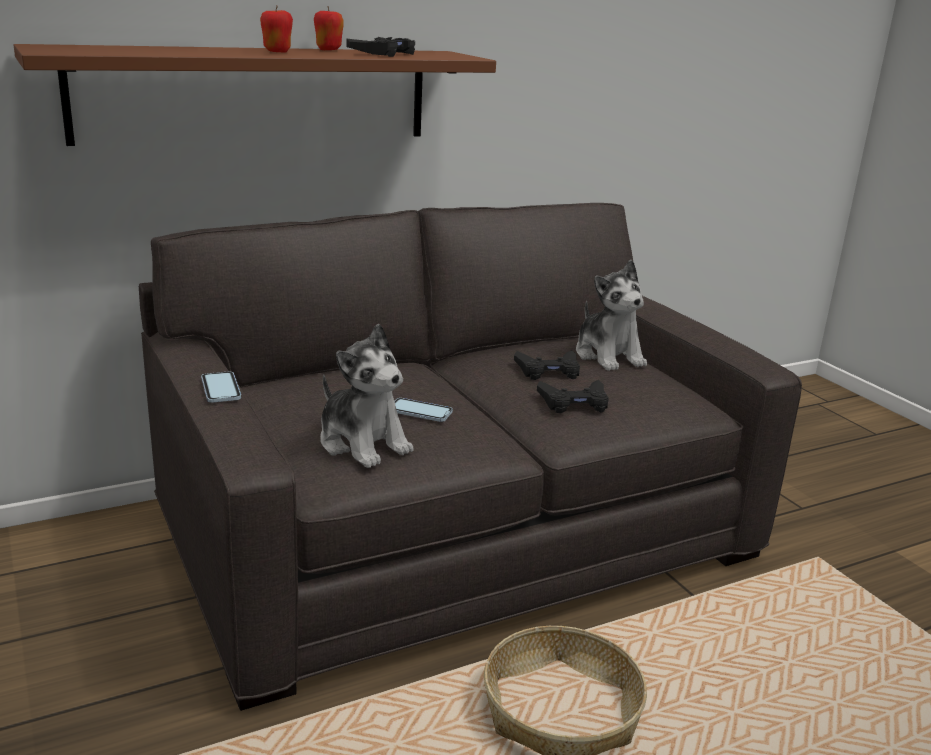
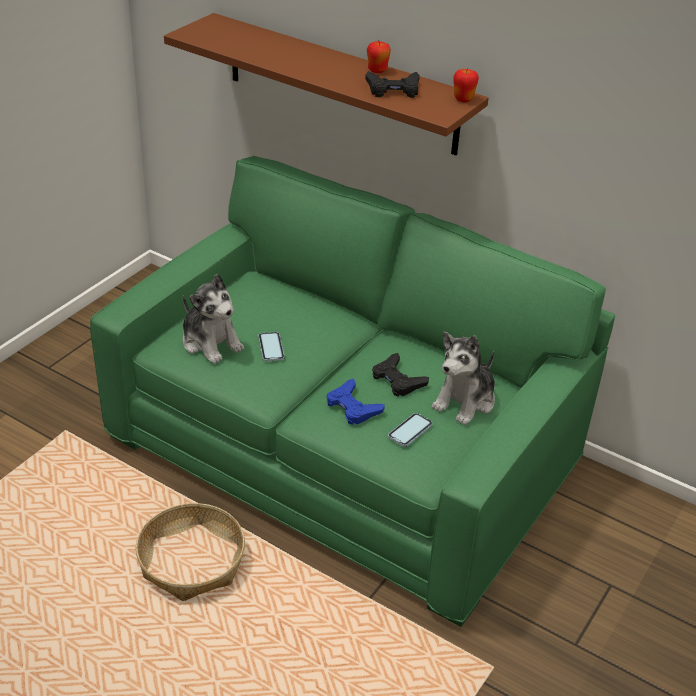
camera: 60 degrees right, 15 degrees up
grey sofa [139,203,802,711] -> green sofa [90,156,615,627]
phone [201,371,241,403] -> phone moved to [388,413,433,447]
apple [260,6,293,53] -> apple moved to [453,68,479,103]
plush toy [320,324,413,468] -> plush toy turned 60 degrees counterclockwise [183,274,244,364]
black game controller [537,380,609,413] -> blue game controller [326,379,385,425]

